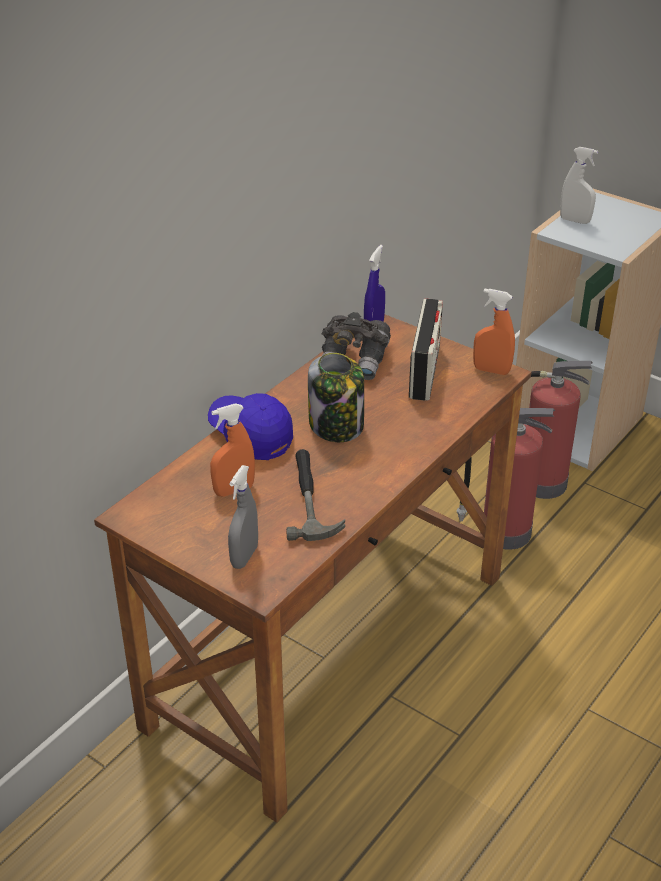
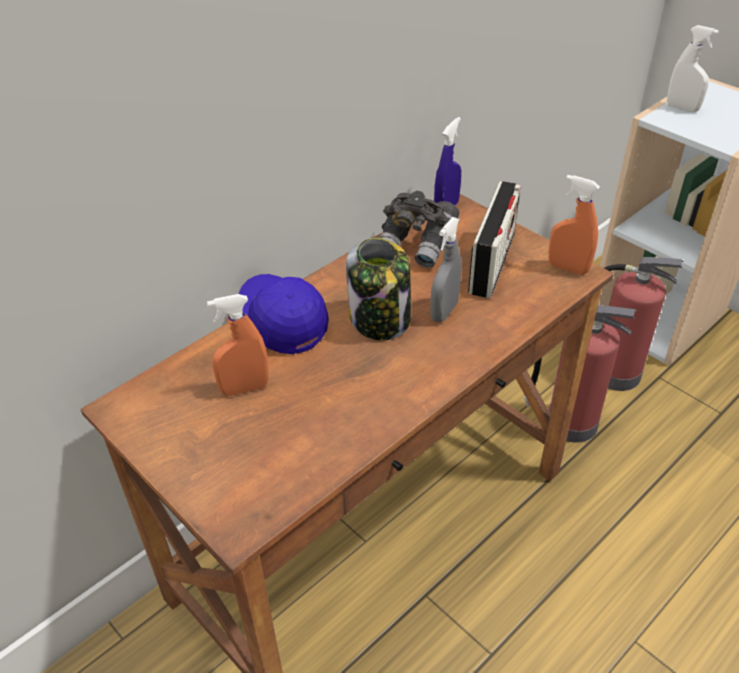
camera: 10 degrees right, 5 degrees up
grey spray bottle [228,465,258,569] -> grey spray bottle moved to [430,217,462,323]
hammer [286,449,345,541] -> none

